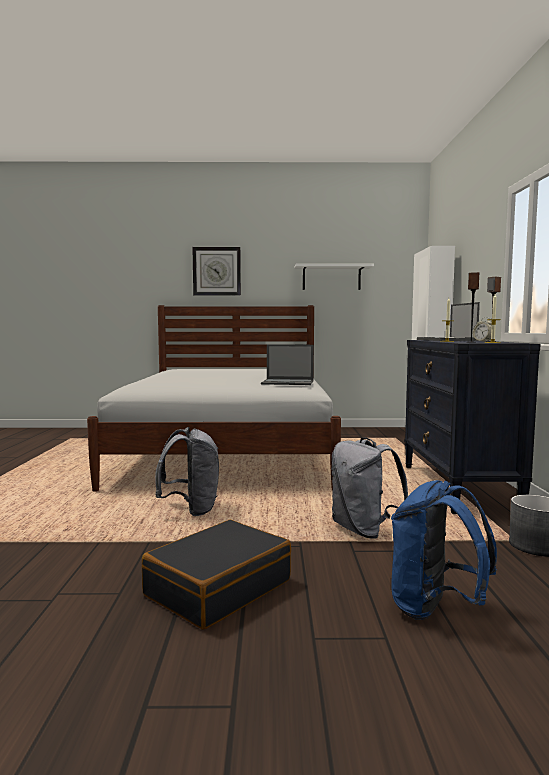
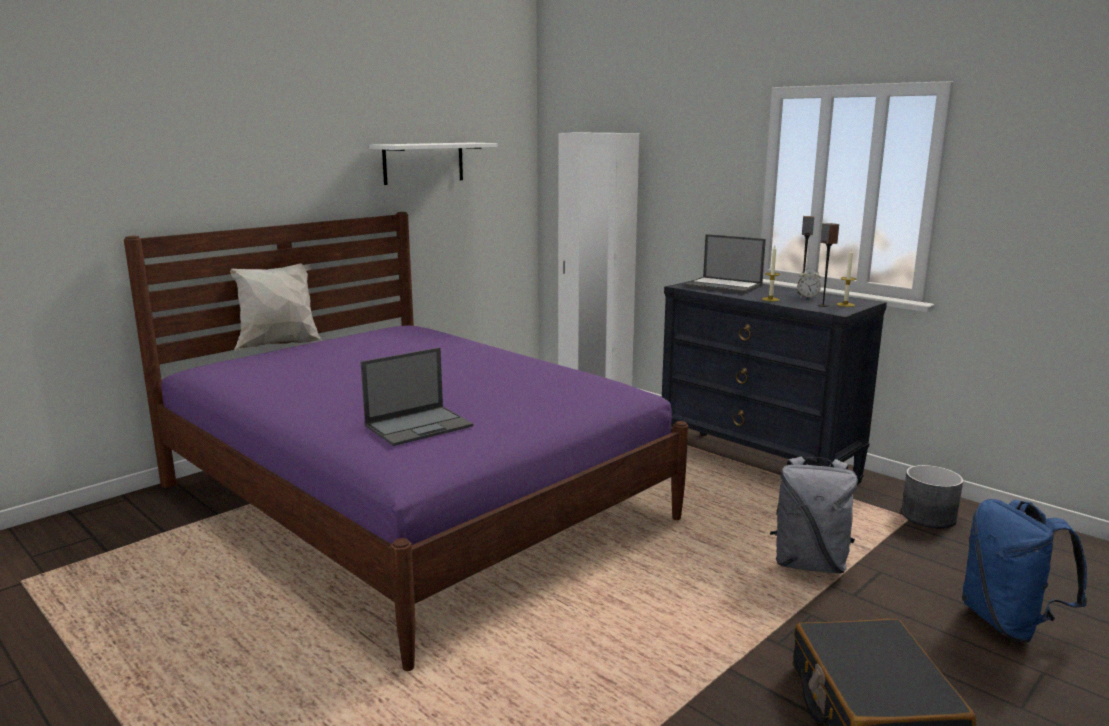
camera: 45 degrees left, 10 degrees up
white bed [87,305,341,492] -> purple bed [124,212,688,671]
grey backpack [155,427,219,516] -> none
wall clock [192,247,241,295] -> none
laptop [261,344,314,385] -> laptop moved to [361,347,473,446]
none -> white pillow [230,263,322,351]

